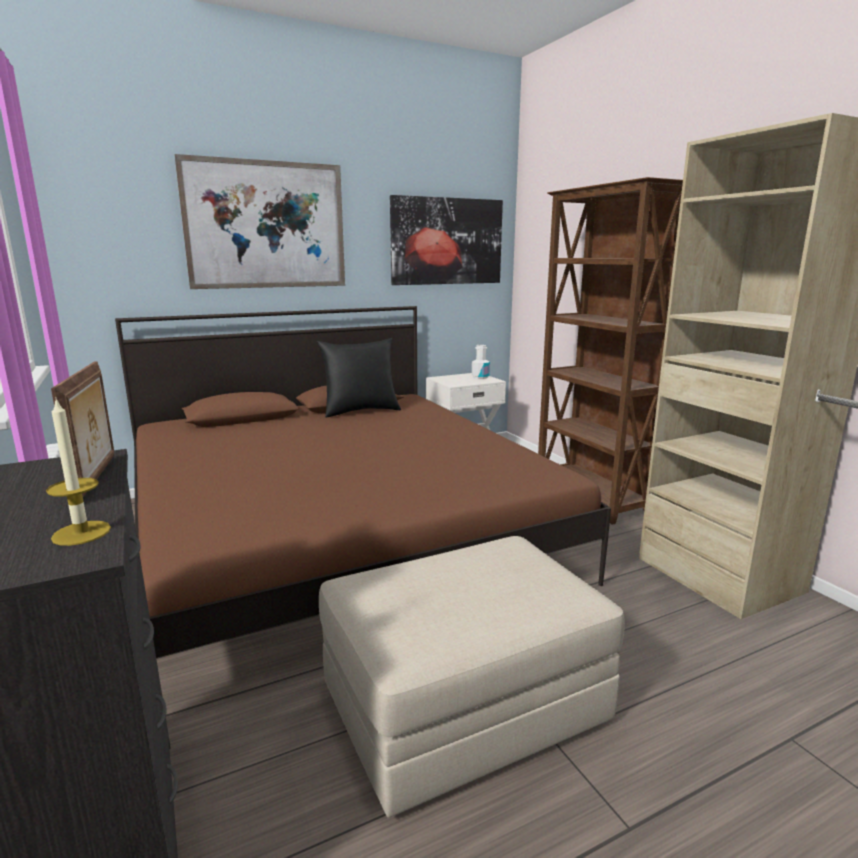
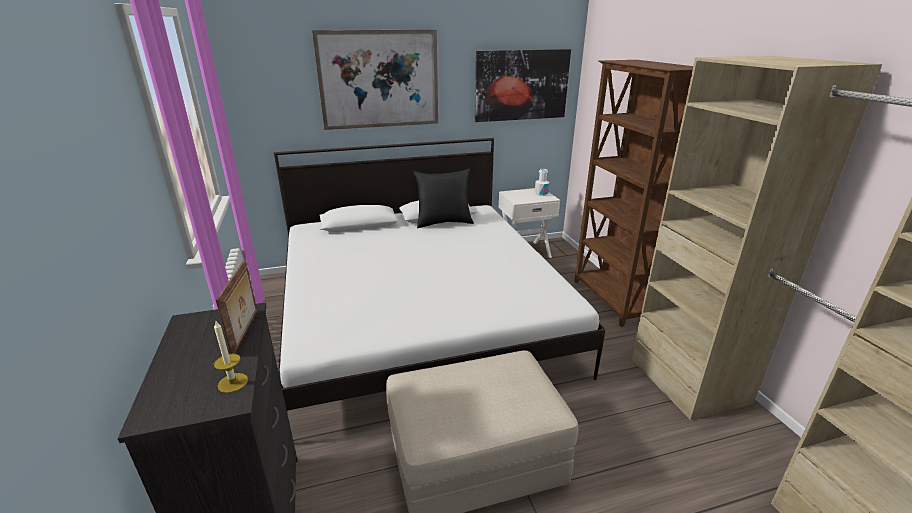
camera: 10 degrees right, 10 degrees up
brown bed [115,306,611,658] -> white bed [274,138,606,411]

